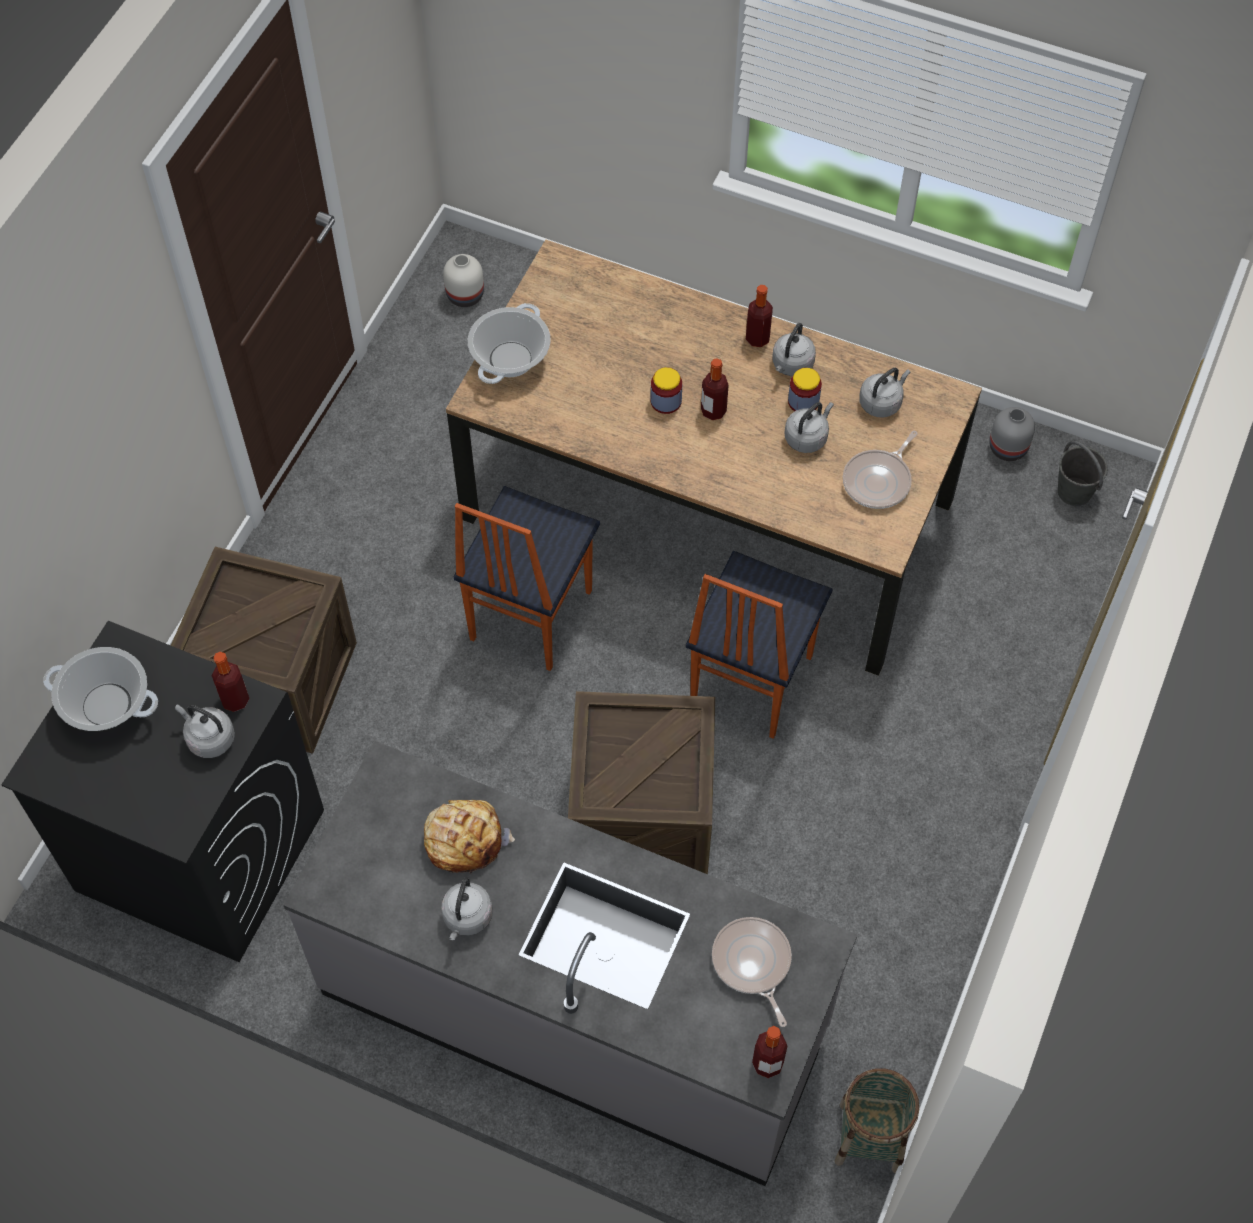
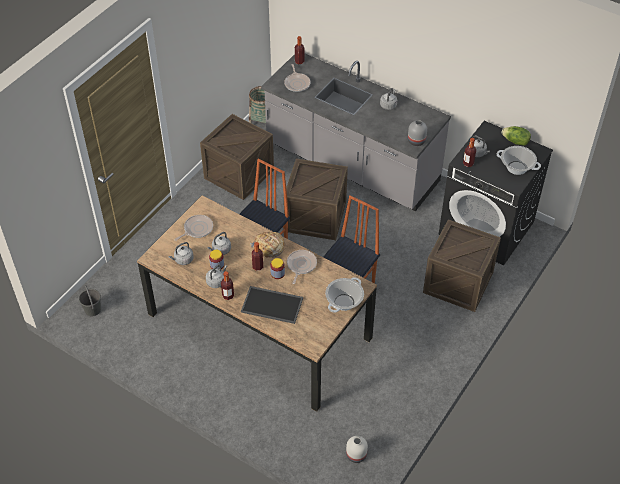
camera: 170 degrees left, 10 degrees down
bread [424,800,515,873] -> bread moved to [250,232,284,258]
grey vase [989,407,1035,461] -> grey vase moved to [408,120,427,146]
none -> crate [200,114,274,200]
none -> tray [241,286,303,324]
none -> frying pan [287,250,317,284]
none -> lettuce [502,126,531,146]

